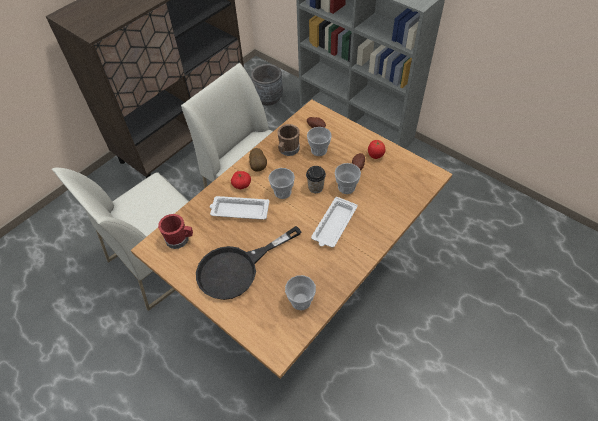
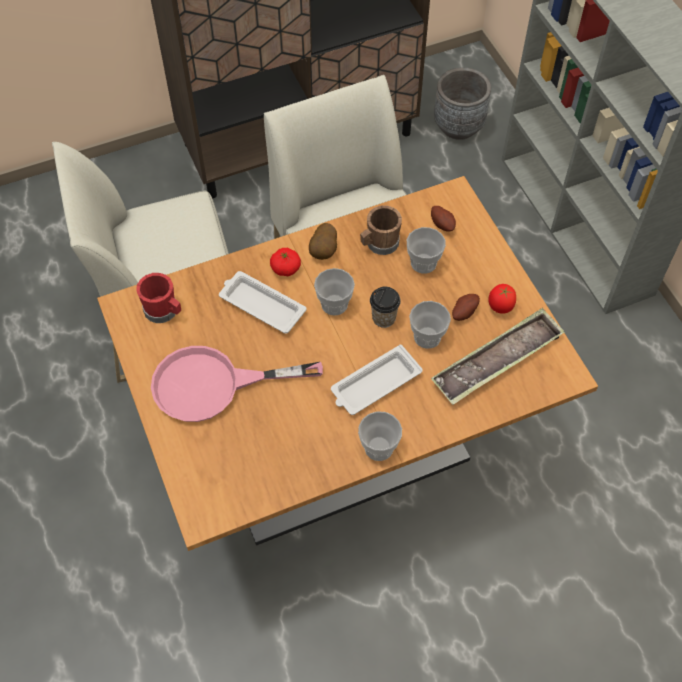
camera: 25 degrees right, 5 degrees up
black frying pan [196,226,301,300] -> pink frying pan [151,346,323,422]
cup [285,275,316,310] -> cup moved to [358,411,402,461]
none -> tray [431,308,565,405]

